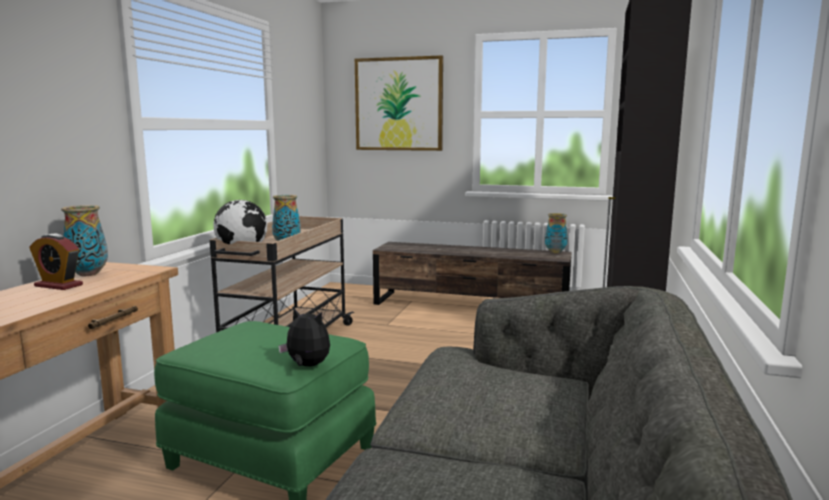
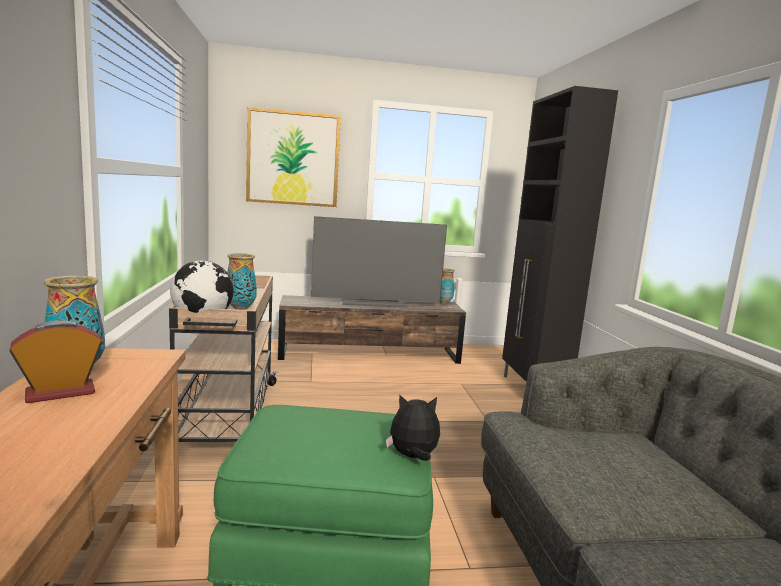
camera: 25 degrees left, 0 degrees up
alarm clock [29,234,83,290] -> alarm clock turned 150 degrees clockwise [10,320,102,403]
none -> television [311,216,447,308]

